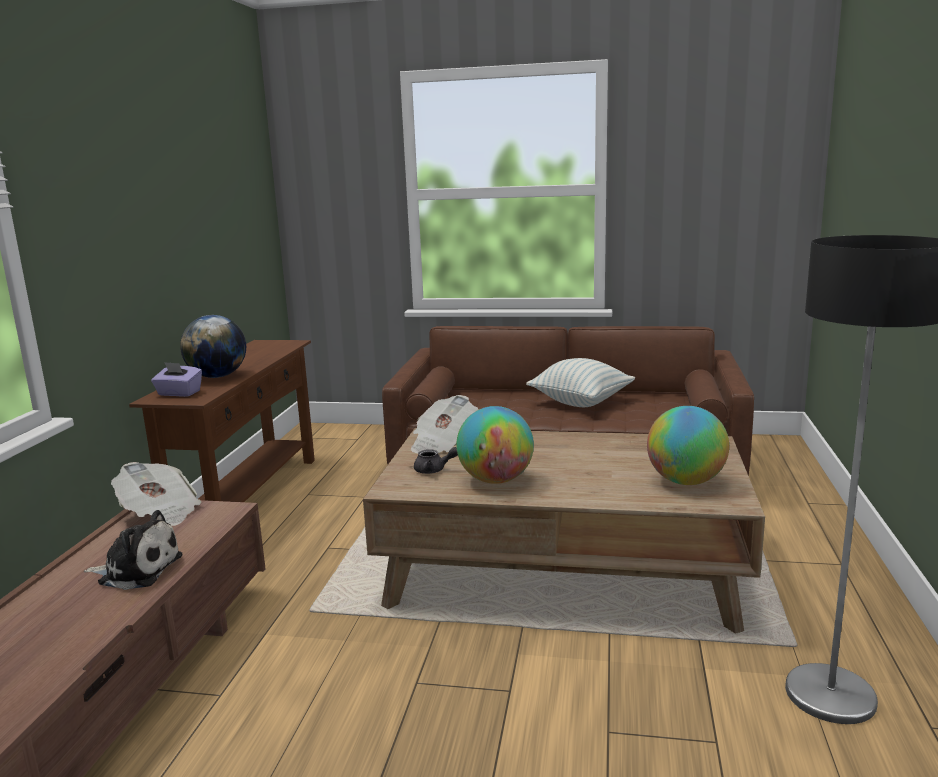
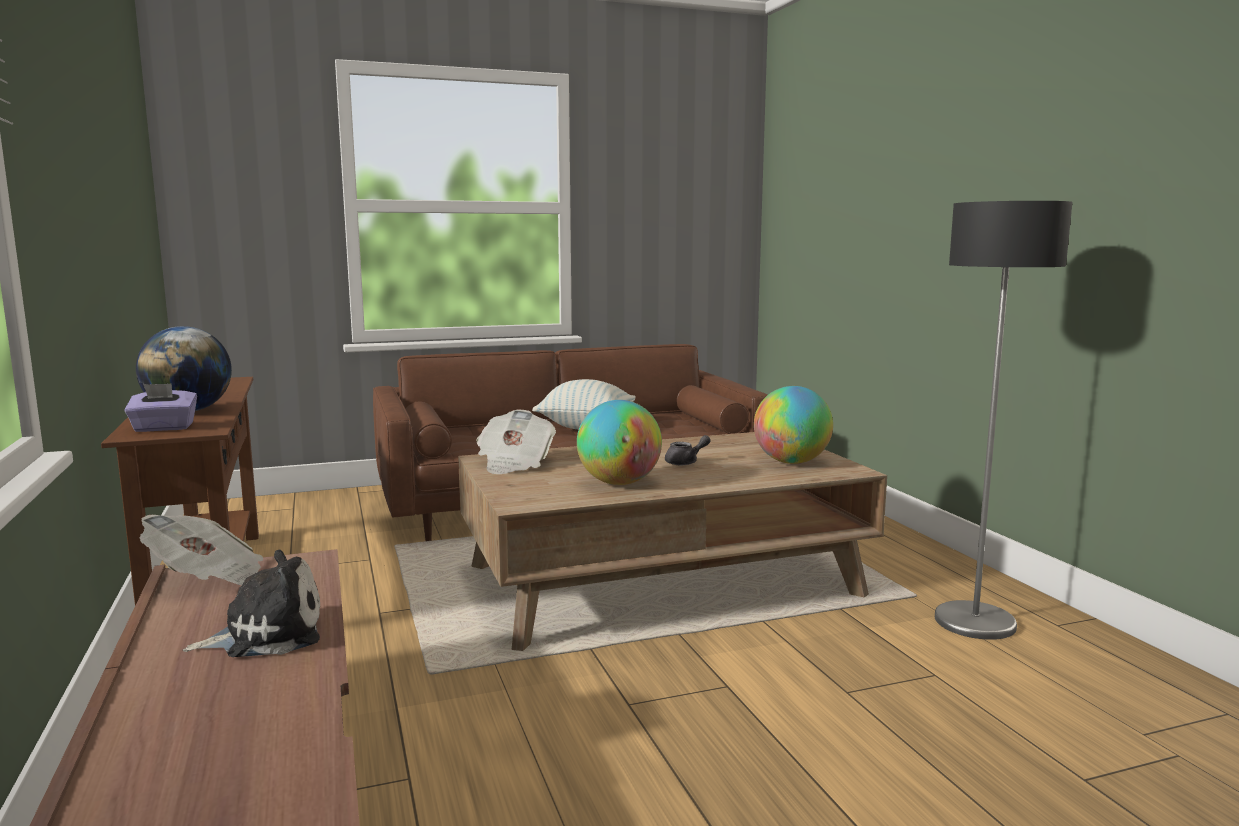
camera: 30 degrees left, 5 degrees down
grey teapot [414,447,458,474] -> grey teapot moved to [665,435,711,465]

